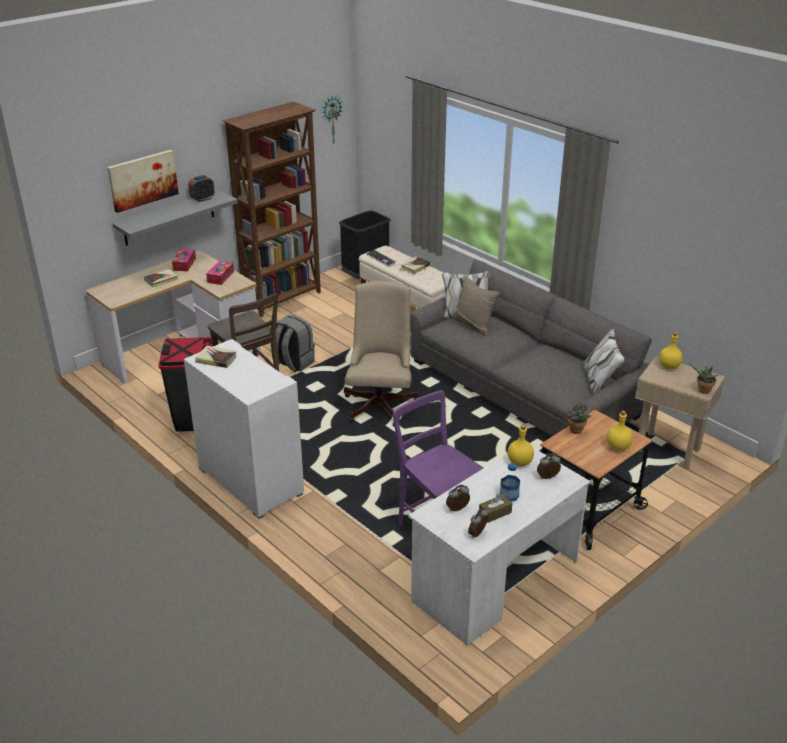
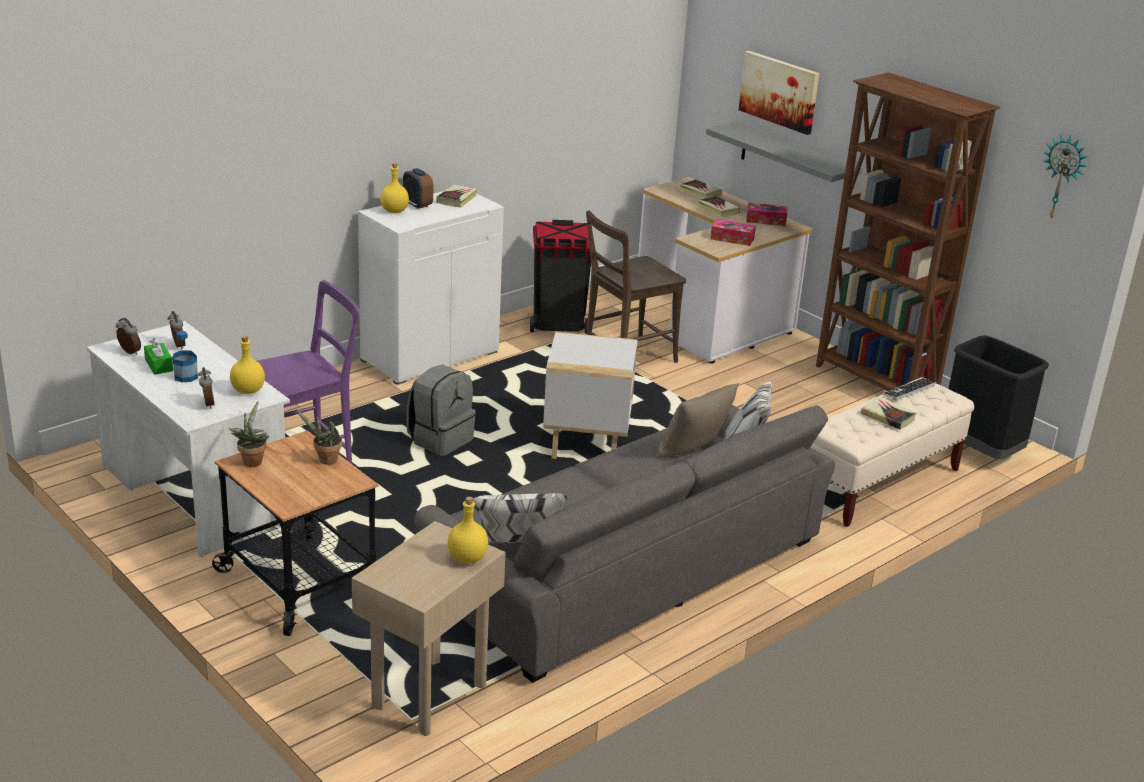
camera: 90 degrees right, 5 degrees down
alarm clock [188,175,215,202] -> alarm clock moved to [403,168,433,209]
grey backpack [271,315,315,372] -> grey backpack moved to [406,364,476,456]
beige office chair [344,281,418,427] -> white side table [543,332,638,459]
brown tissue box [479,494,512,523] -> green tissue box [144,338,173,375]
yellow bottle [607,411,632,451] -> yellow bottle moved to [380,163,409,213]
potted plant [689,363,719,394] -> potted plant moved to [229,401,269,467]
none -> book [680,179,722,199]

